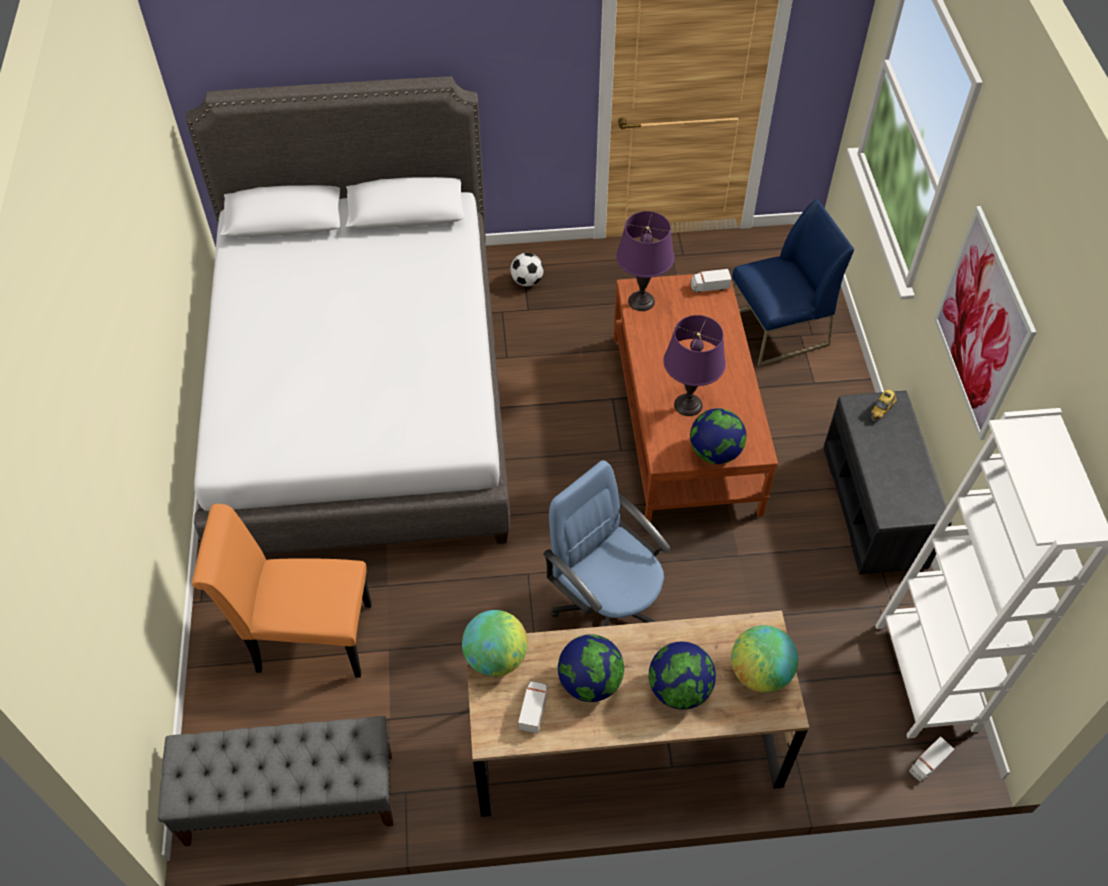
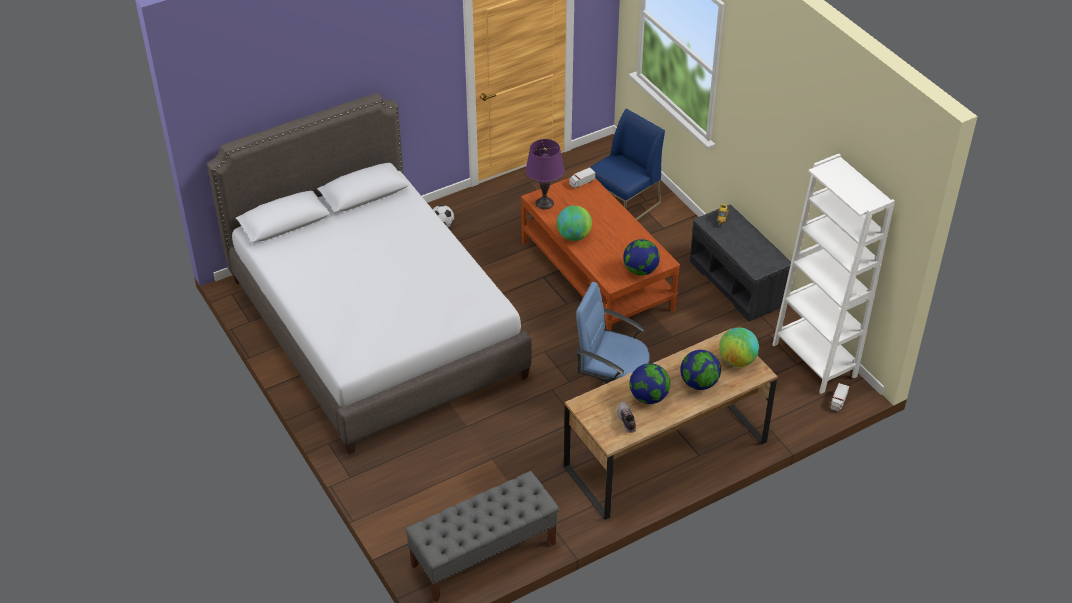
camera: 25 degrees left, 10 degrees down
orange chair [192,504,372,678] -> none
globe [462,610,528,676] -> globe moved to [557,205,592,241]
toy truck [518,681,549,734] -> shoe [617,401,636,433]
purple table lamp [664,315,726,416] -> none
picture [934,206,1036,440] -> none

